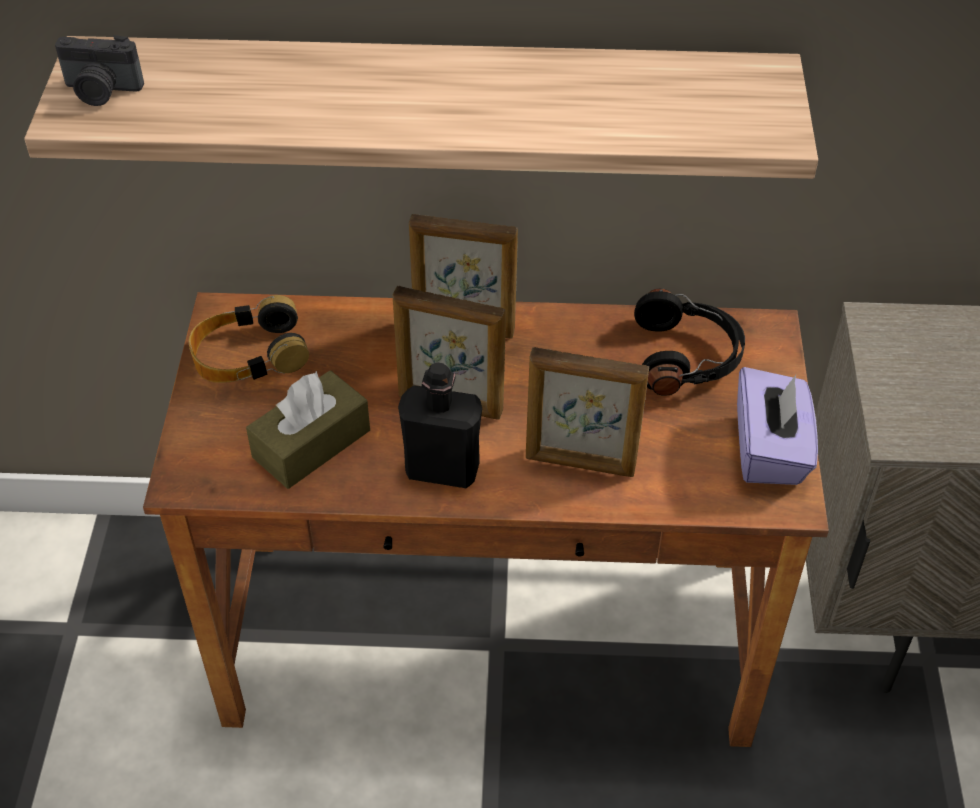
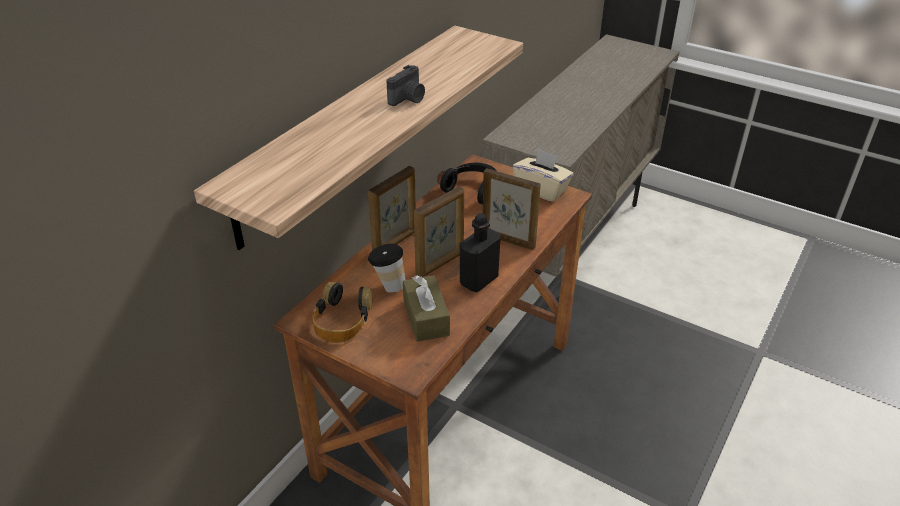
camera: 60 degrees left, 10 degrees down
camera [55,35,144,106] -> camera moved to [386,65,425,106]
picture frame [526,347,649,477] -> picture frame turned 105 degrees counterclockwise [483,169,541,250]
purple tissue box [737,367,818,485] -> beige tissue box [512,149,574,202]
none -> cup [368,244,405,293]

